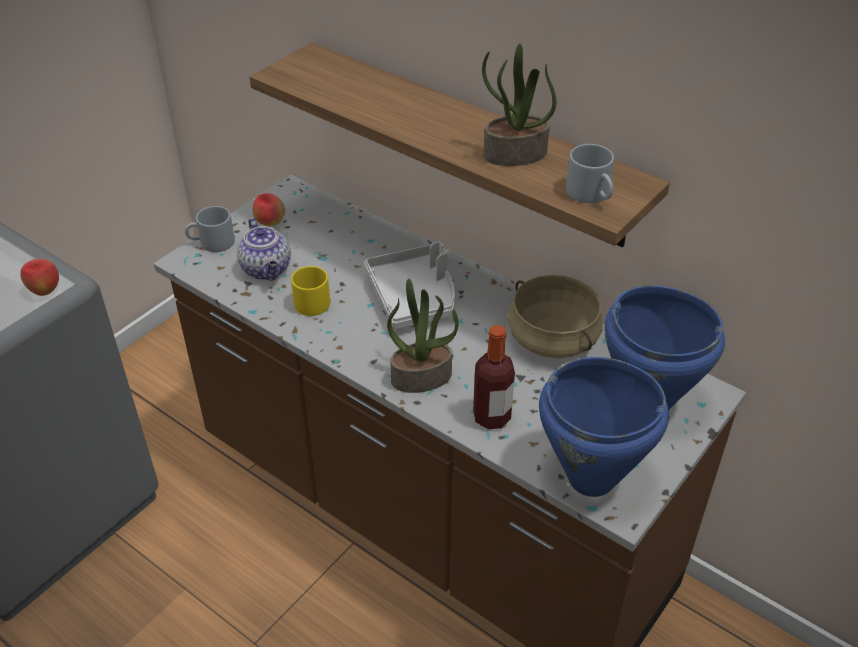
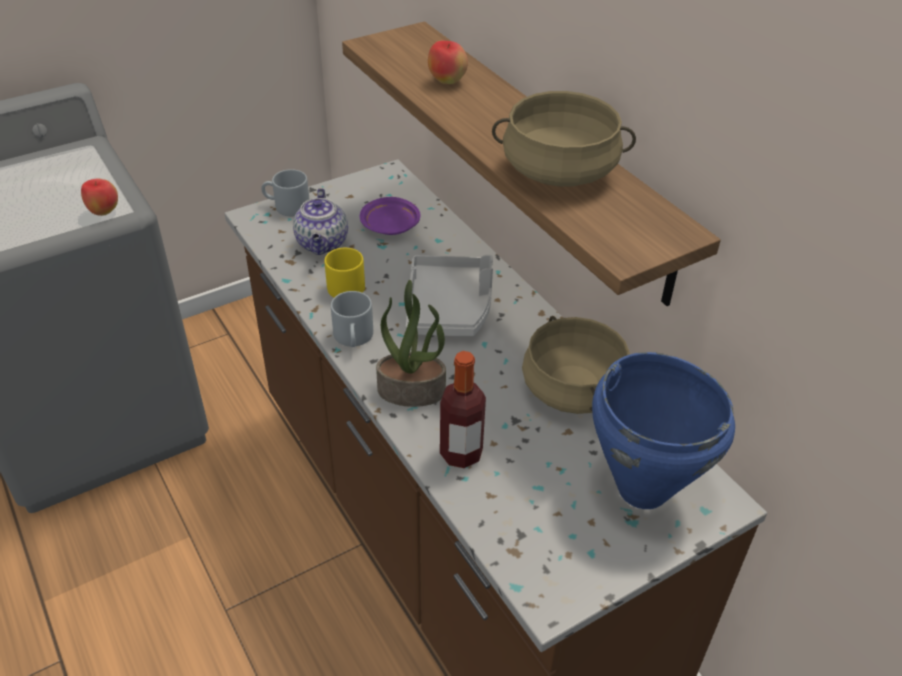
camera: 20 degrees right, 0 degrees up
apple [253,193,285,227] -> apple moved to [428,41,468,84]
potted plant [482,44,556,166] -> beige cooking pot [492,91,636,187]
blue cooking pot [539,357,669,497] -> none
grey mug [566,144,614,203] -> grey mug moved to [331,291,373,347]
none -> purple plate [360,197,420,235]

